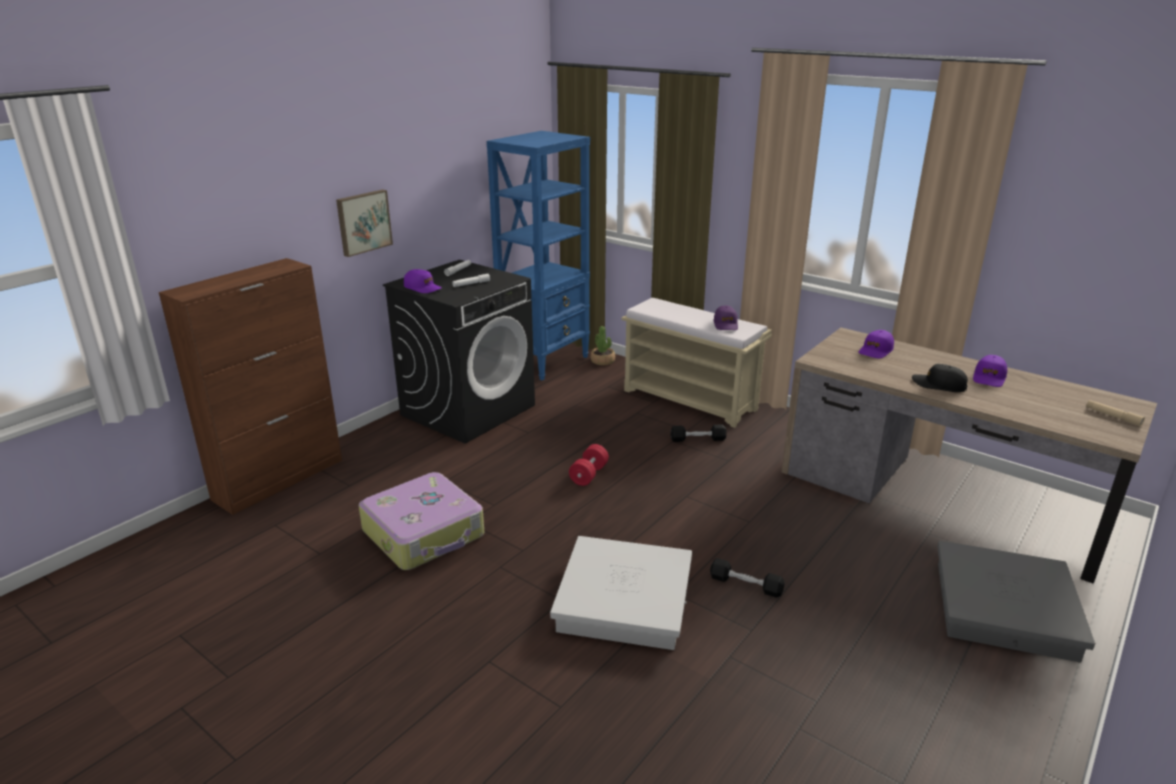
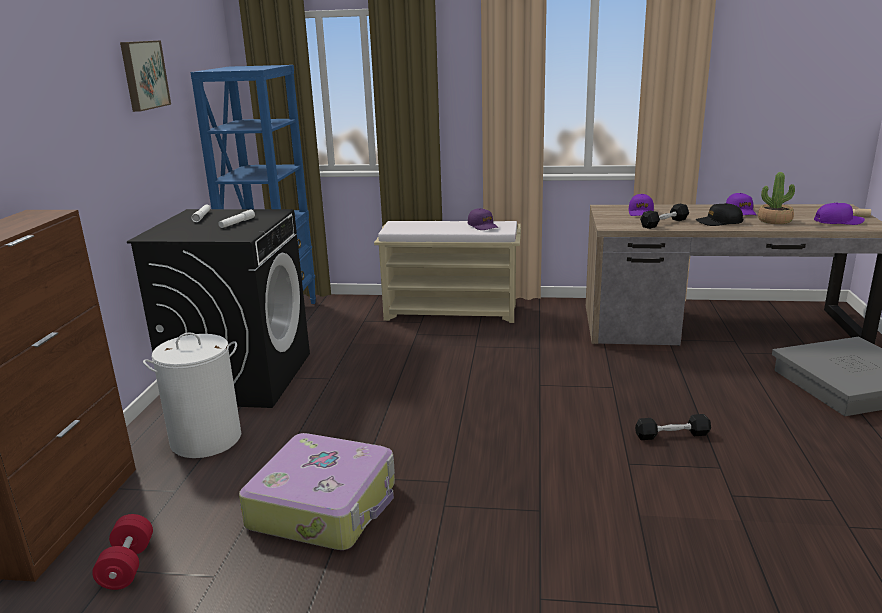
camera: 30 degrees left, 5 degrees down
picture [336,189,393,257] -> picture moved to [120,40,171,112]
purple cap [404,269,442,293] -> purple cap moved to [814,203,865,225]
white storage box [550,536,692,650] -> none
red dumbbell [569,444,609,486] -> red dumbbell moved to [92,514,153,590]
potted plant [590,326,615,365] -> potted plant moved to [758,172,795,224]
black dumbbell [670,425,727,442] -> black dumbbell moved to [640,204,689,229]
none -> white laundry basket [143,332,241,458]

